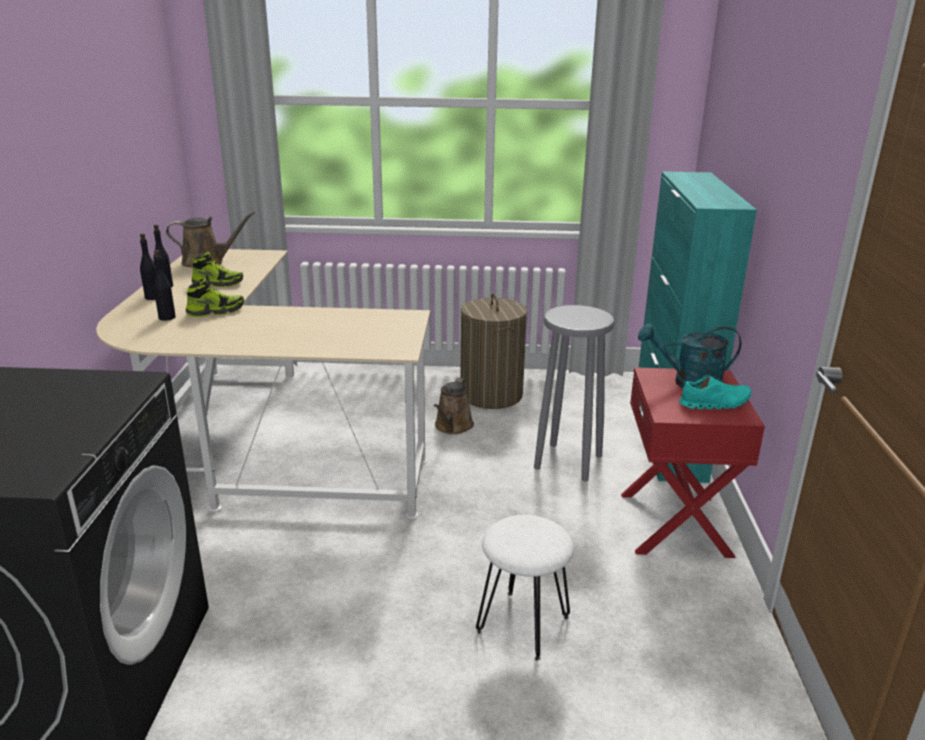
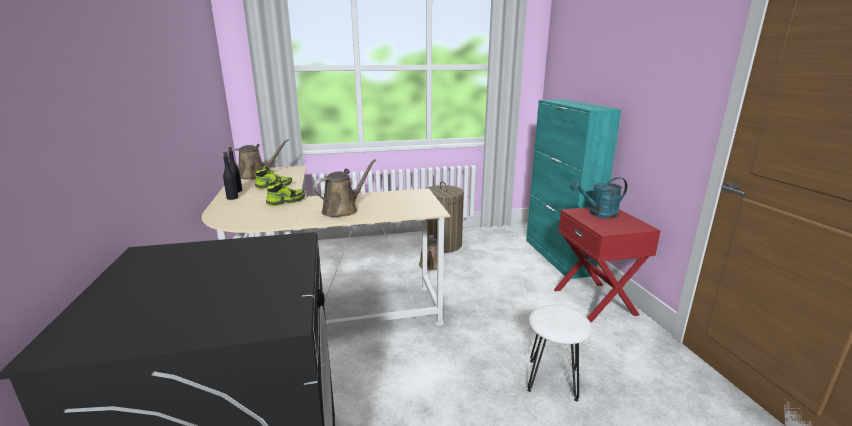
camera: 15 degrees left, 5 degrees down
black bottle [154,250,176,321] -> none
grey stool [534,305,614,481] -> none
turquoise shoe [679,375,751,410] -> none
none -> brown watering can [313,159,376,217]

